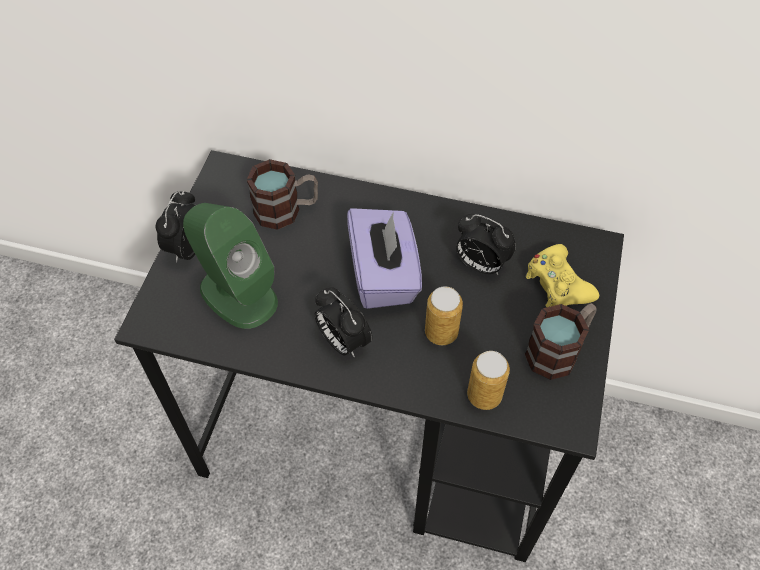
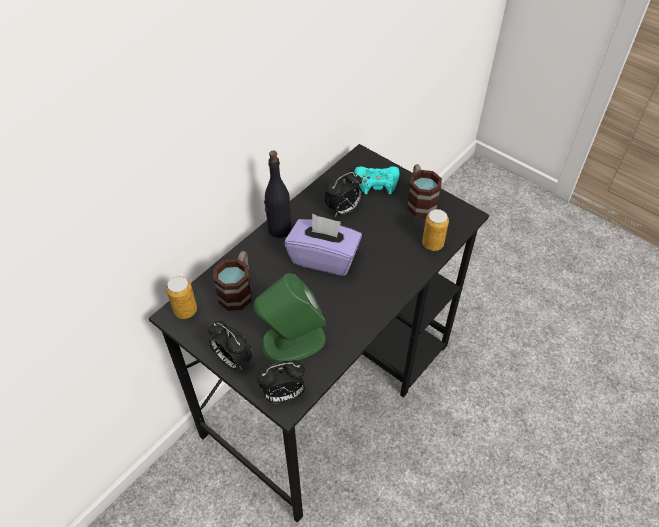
camera: 65 degrees left, 5 degrees down
alarm clock [314,288,372,358] -> alarm clock moved to [257,360,305,403]
can [425,286,463,345] -> can moved to [166,276,197,319]
yellow game controller [525,244,599,307] -> turquoise game controller [355,166,399,194]
none -> black bottle [264,151,292,238]

